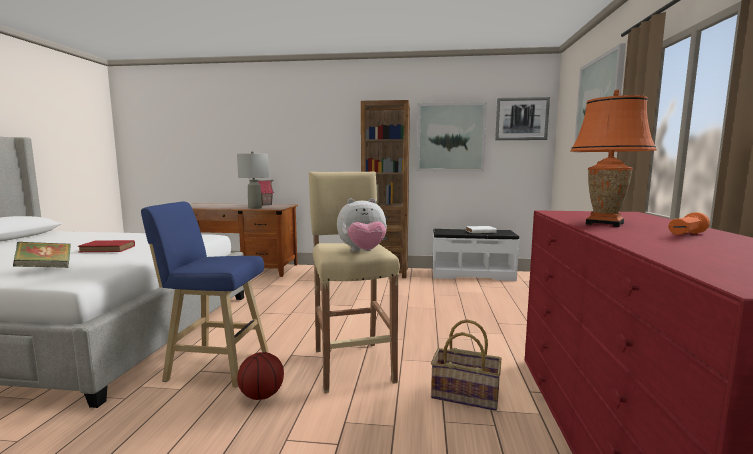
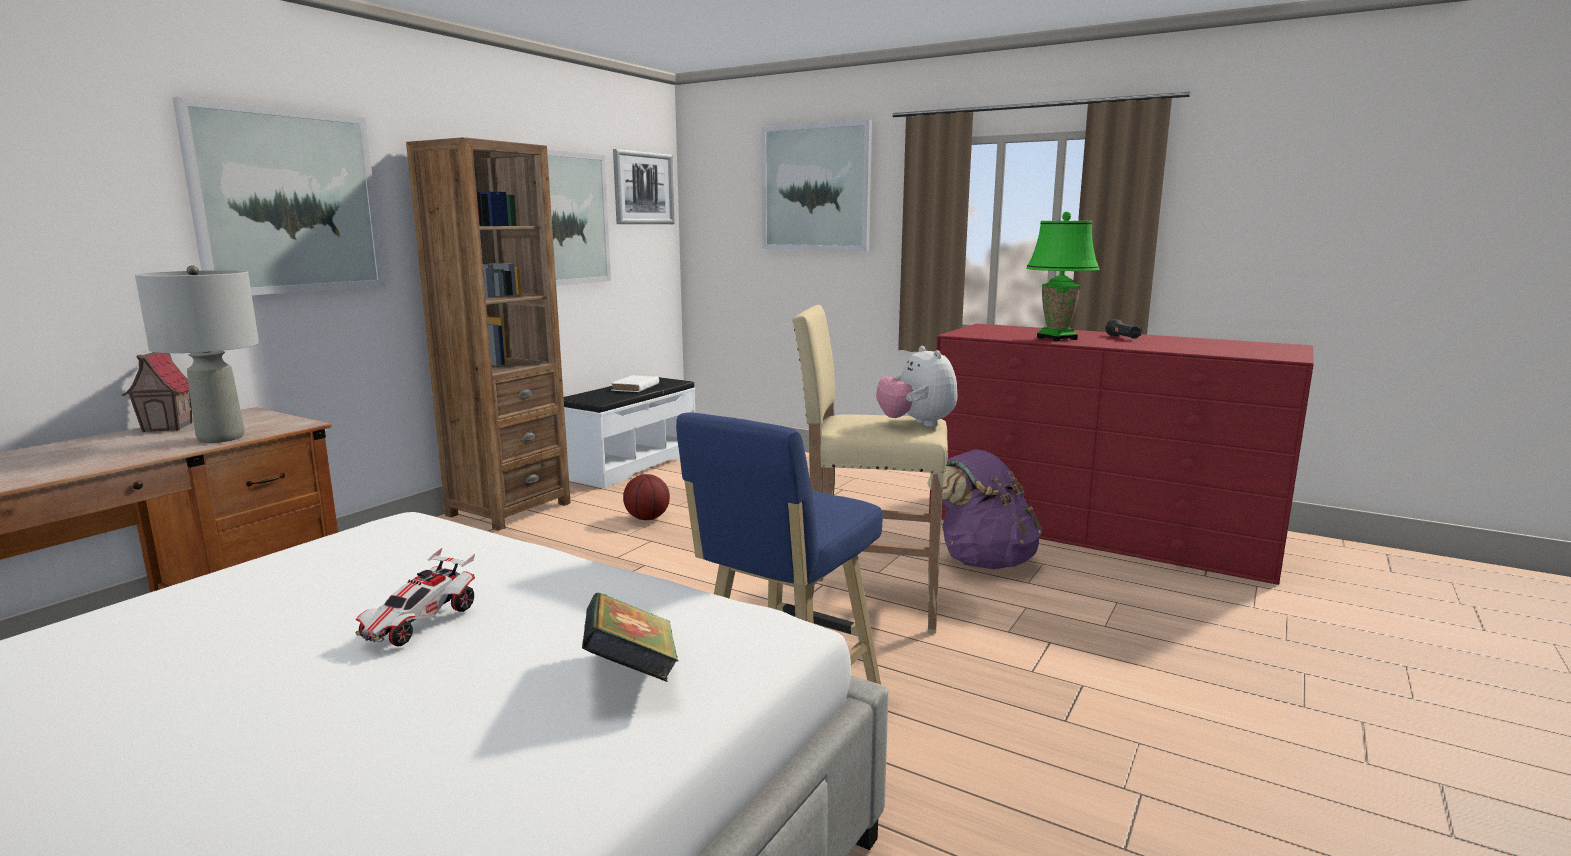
camera: 65 degrees left, 5 degrees up
red book [78,240,135,252] -> toy car [356,548,475,646]
basketball [237,352,284,400] -> basketball moved to [623,474,670,520]
plush toy [337,198,387,252] -> plush toy turned 150 degrees clockwise [876,346,958,427]
basket [431,319,502,411] -> purple backpack [928,449,1043,569]
orange table lamp [571,90,657,227] -> green table lamp [1026,212,1100,341]
orange flashlight [668,212,710,235] -> black flashlight [1106,319,1142,339]
none -> picture [172,97,385,295]

